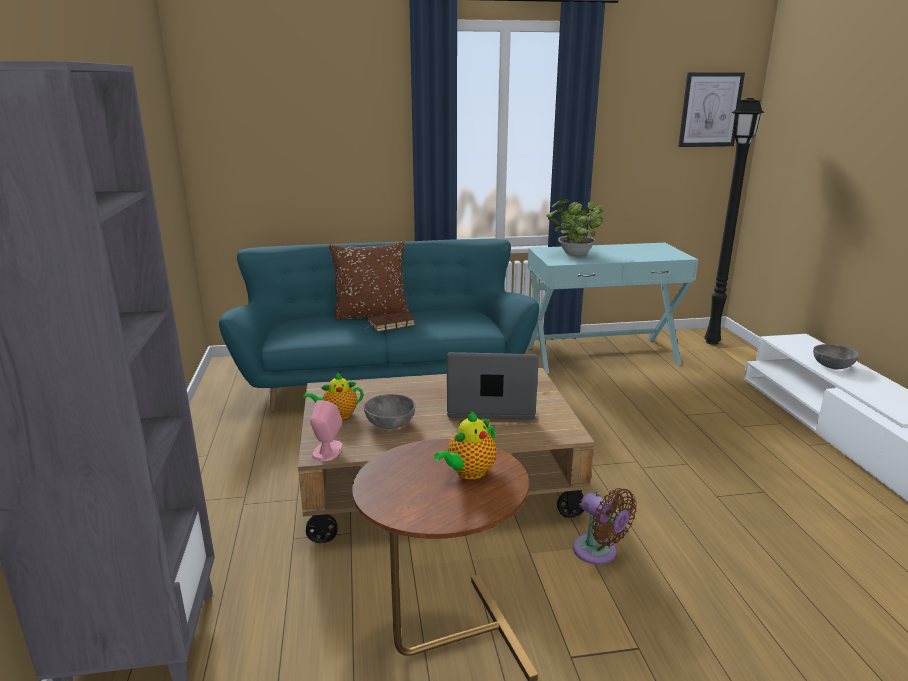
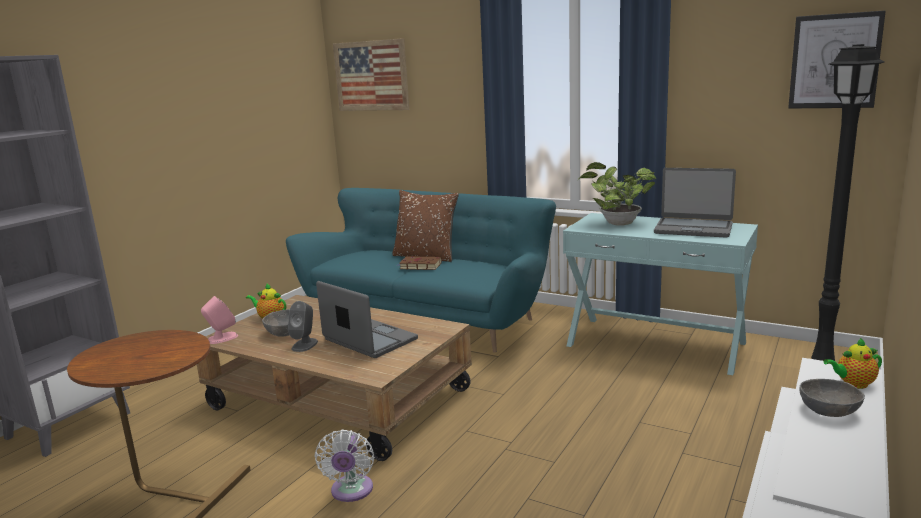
camera: 40 degrees right, 5 degrees down
teapot [434,411,497,479] -> teapot moved to [823,338,882,389]
brown fan [573,488,637,564] -> white fan [315,429,374,502]
none -> grey speaker [288,301,318,352]
none -> picture [333,38,409,111]
none -> laptop [654,168,736,238]

